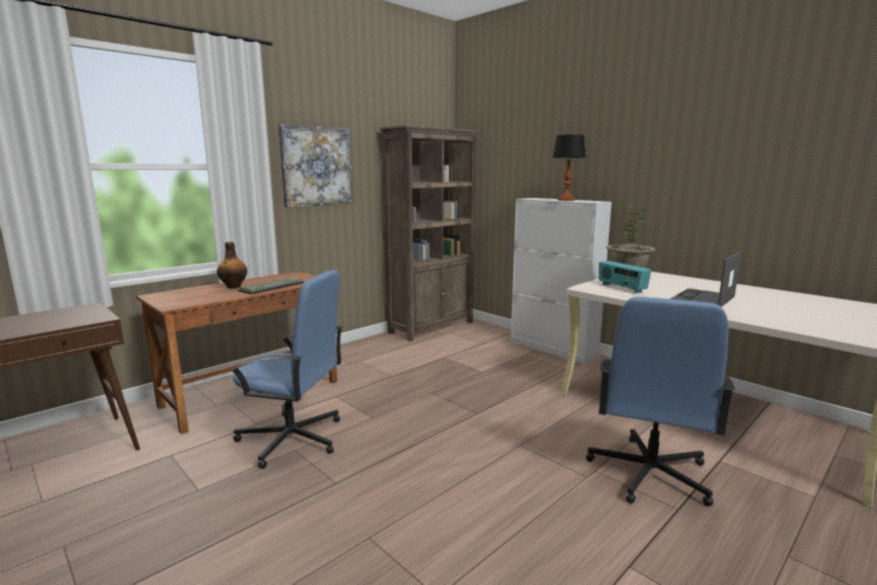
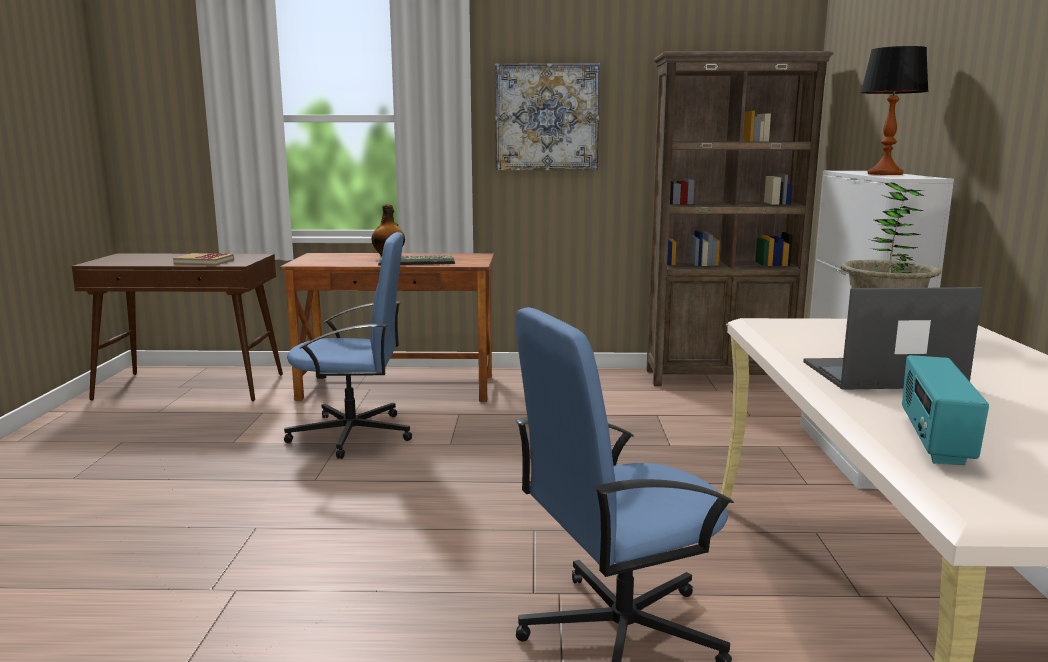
camera: 45 degrees right, 0 degrees up
blue office chair [230,270,343,469] -> blue office chair turned 60 degrees counterclockwise [284,232,412,459]
radio [599,261,651,293] -> radio moved to [902,355,989,465]
none -> book [173,253,234,265]

